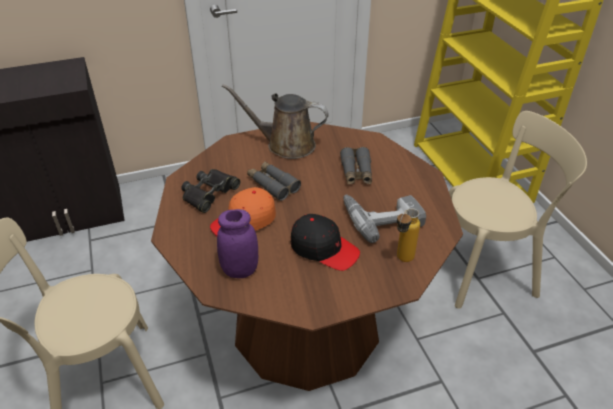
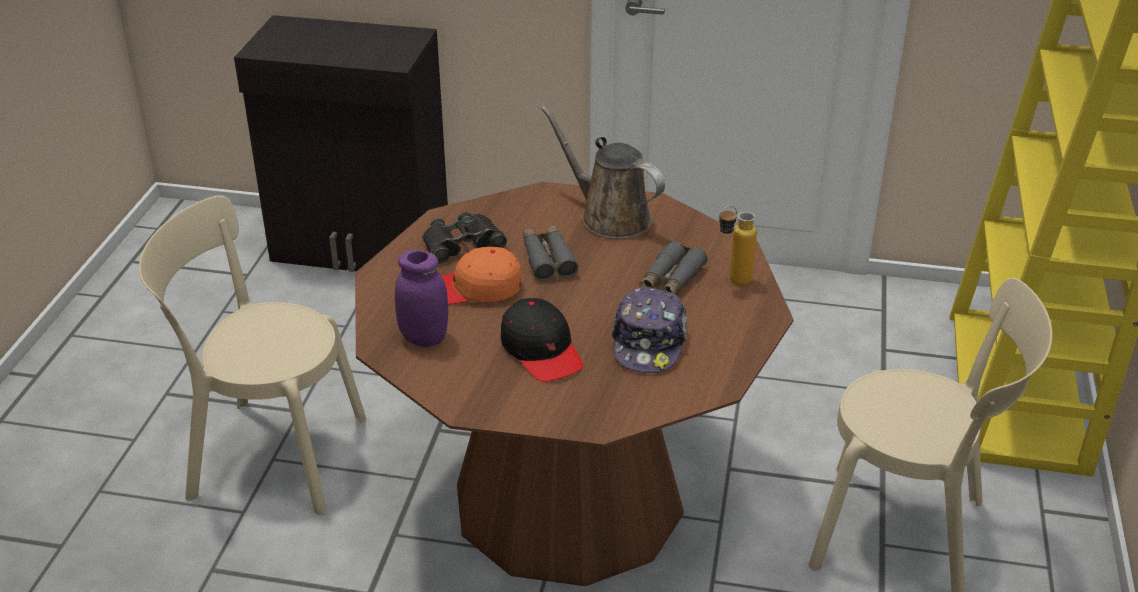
camera: 30 degrees right, 5 degrees down
power drill [344,195,426,243] -> cap [611,288,687,373]
bottle [397,208,420,262] -> bottle moved to [719,206,757,286]

